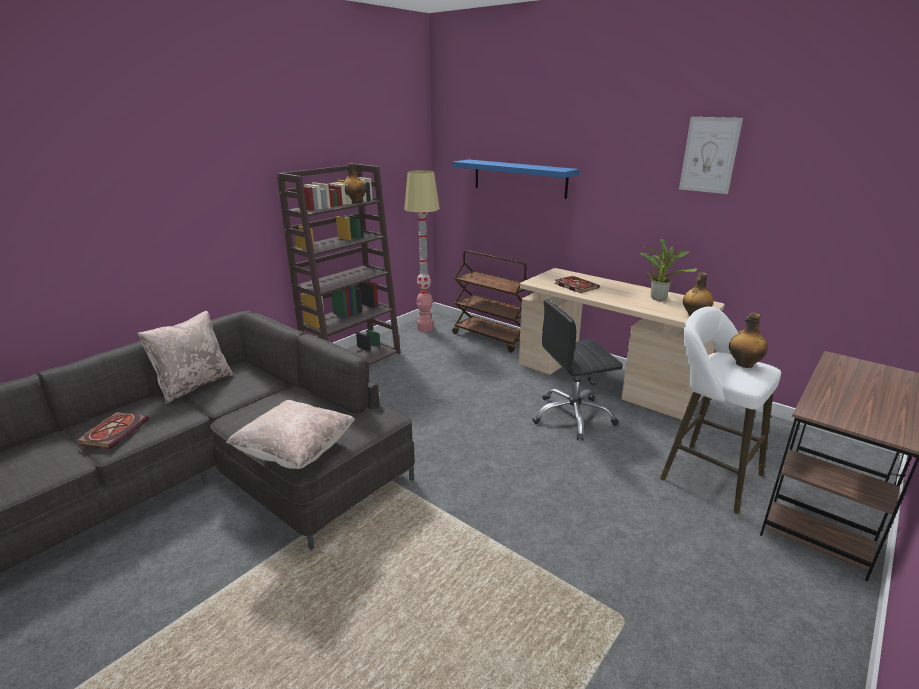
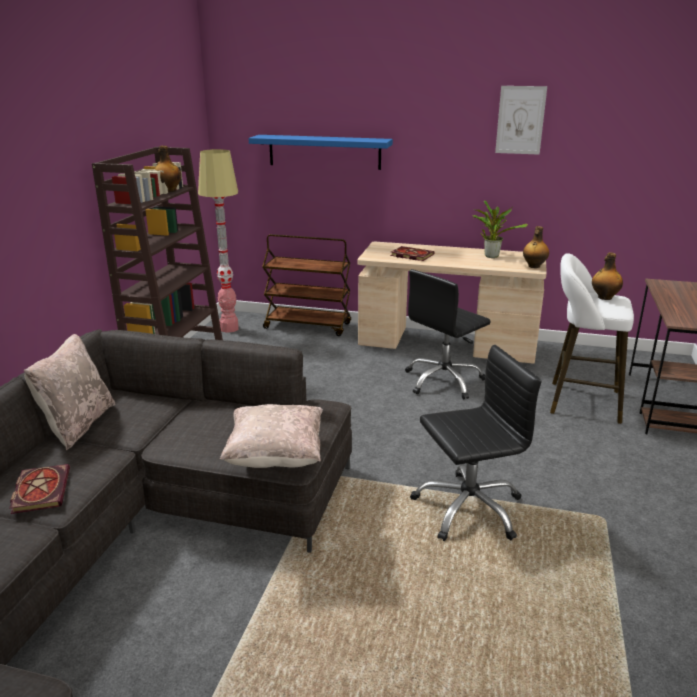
camera: 25 degrees left, 0 degrees up
none -> black office chair [410,345,541,541]

